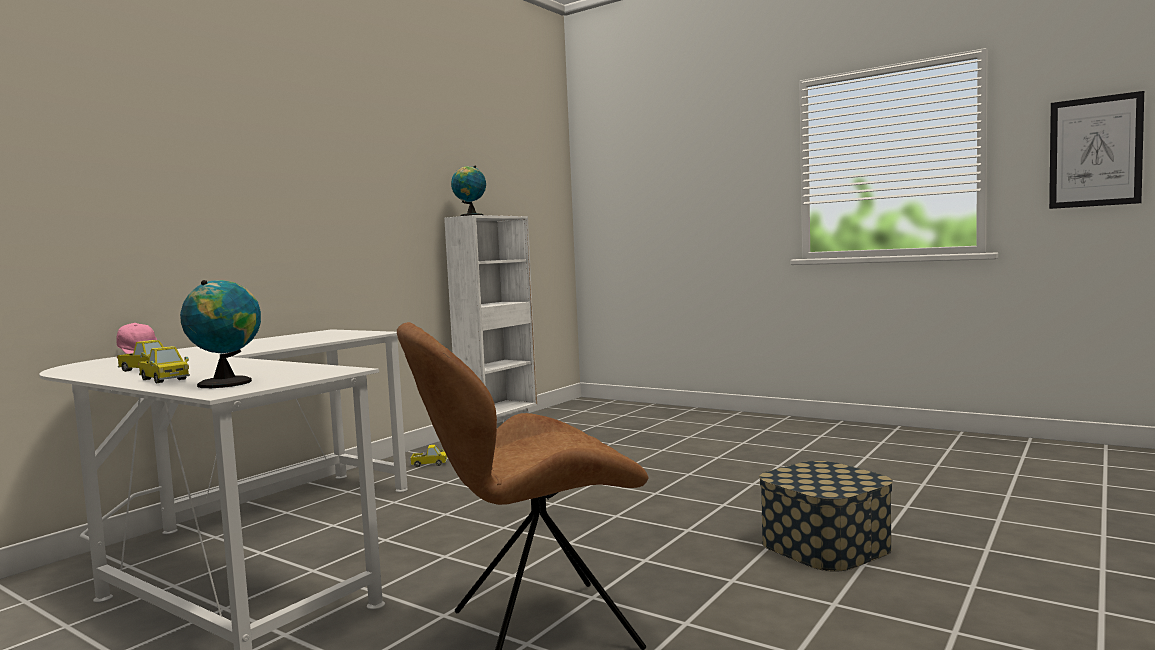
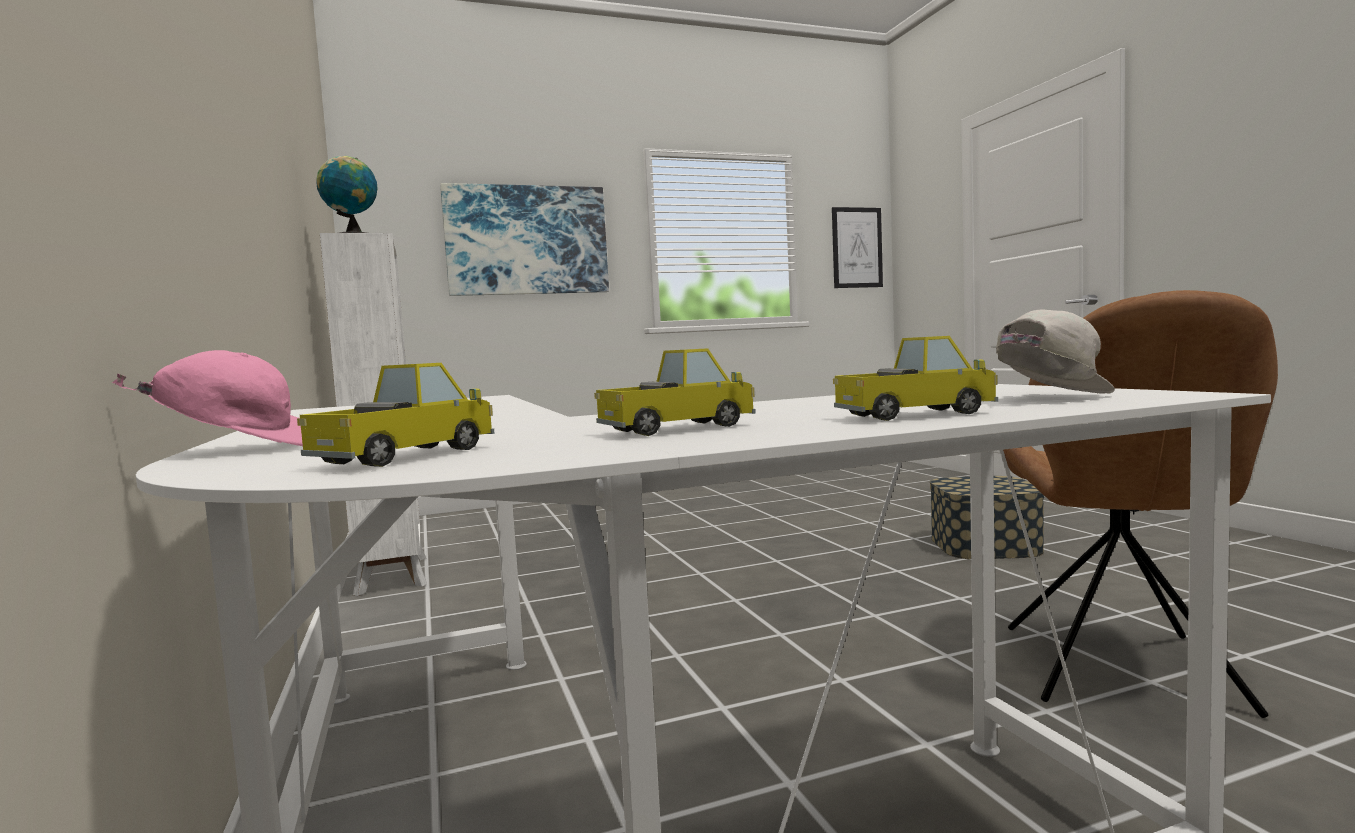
camera: 55 degrees left, 0 degrees up
globe [180,280,261,388] -> white cap [996,309,1115,394]
toy truck [410,445,448,467] -> toy truck moved to [297,363,495,467]
none -> picture [440,183,609,296]

